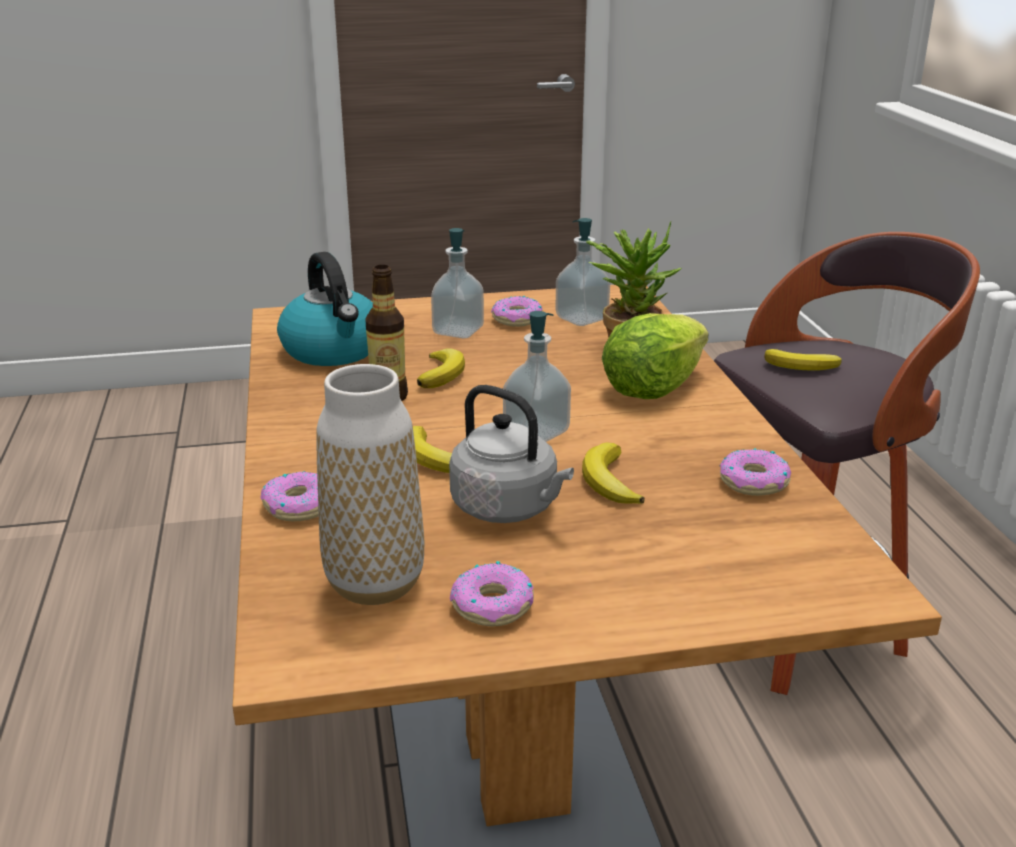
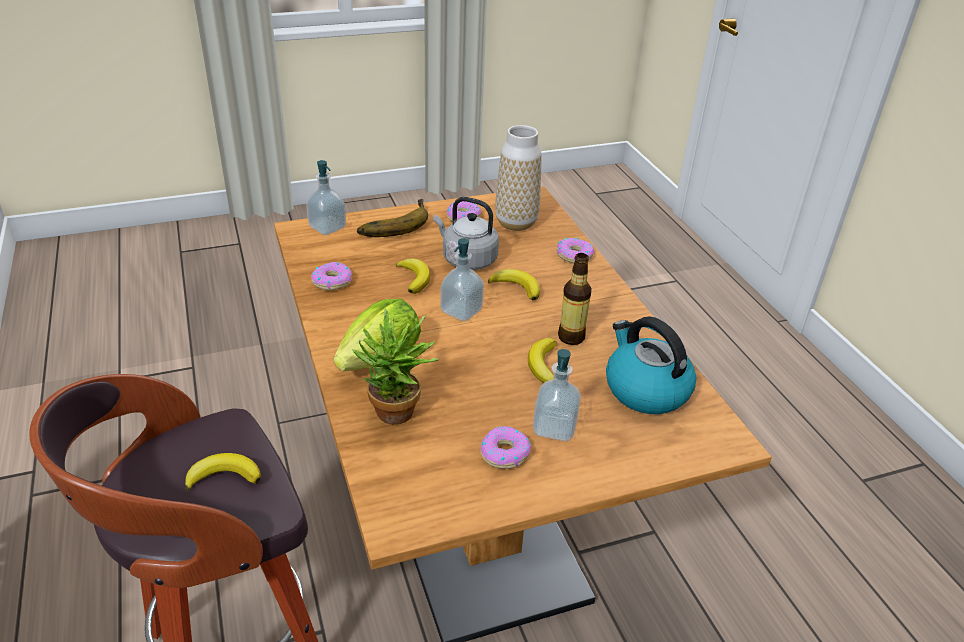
camera: 170 degrees right, 10 degrees up
soap dispenser [556,218,610,326] -> soap dispenser moved to [306,160,346,235]
none -> banana [357,199,428,237]

